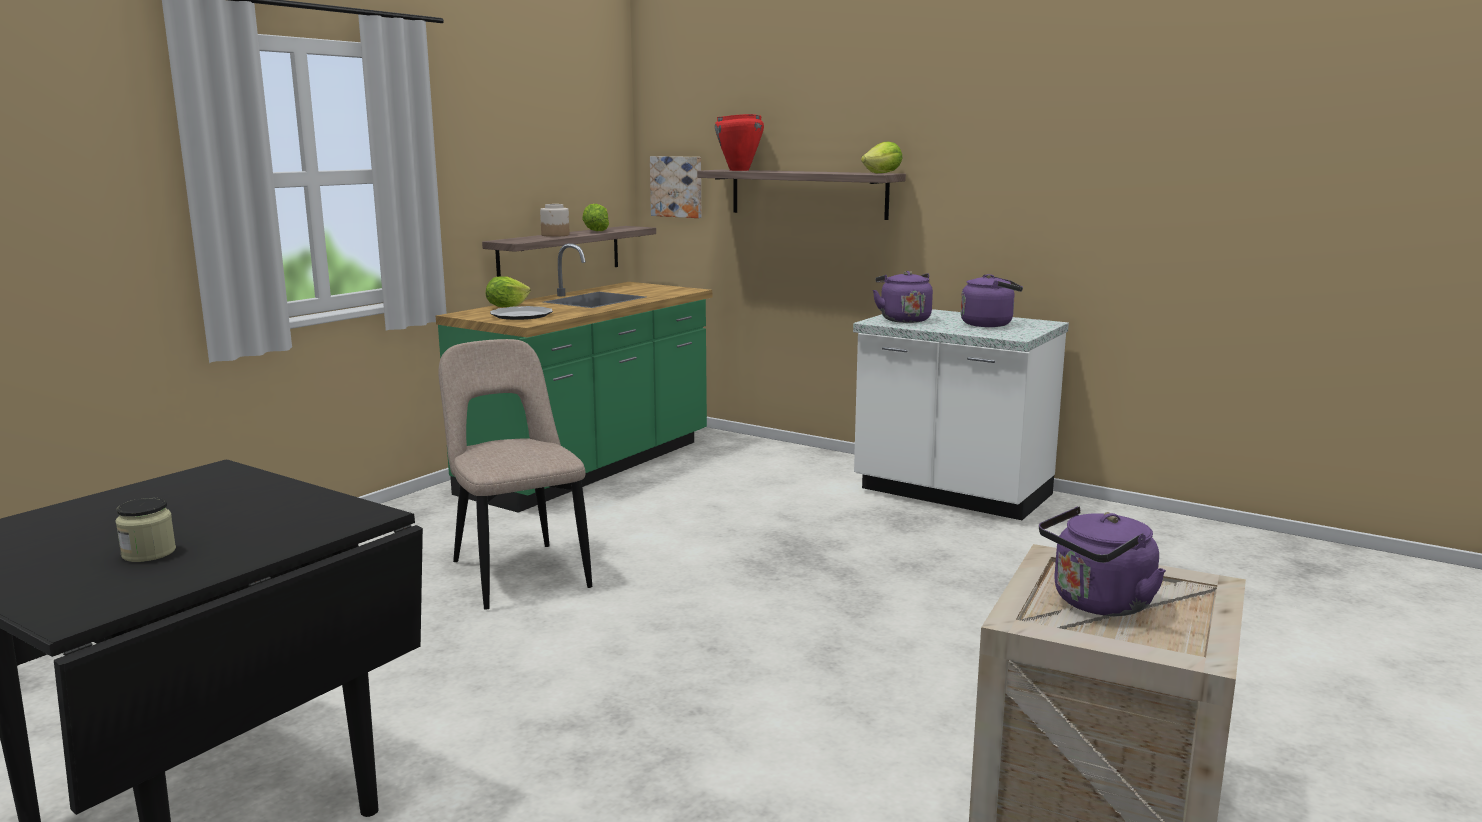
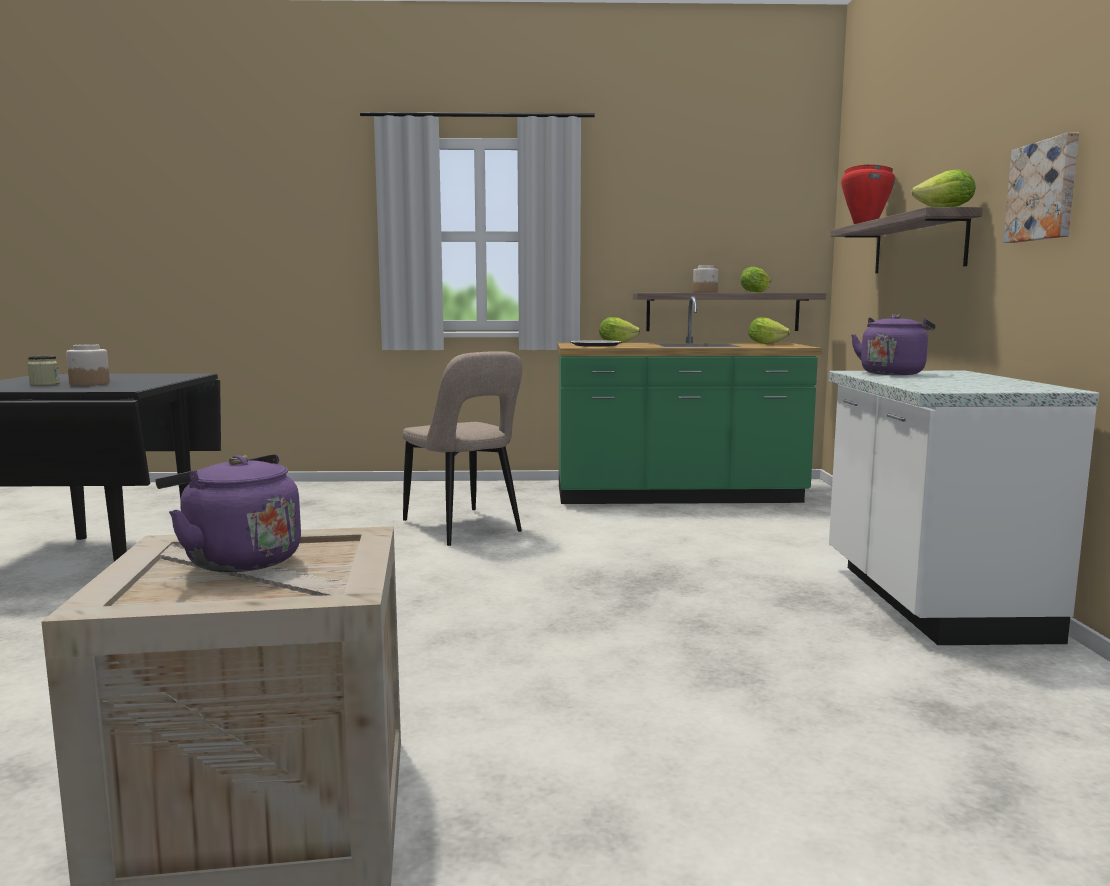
camera: 55 degrees right, 5 degrees down
beige chair [439,339,592,610] -> beige chair turned 120 degrees clockwise [403,351,522,546]
picture [650,156,701,218] -> picture moved to [1003,132,1079,243]
purple kettle [961,274,1023,327] -> none
none -> jar [66,344,110,386]
none -> lettuce [748,317,790,344]

